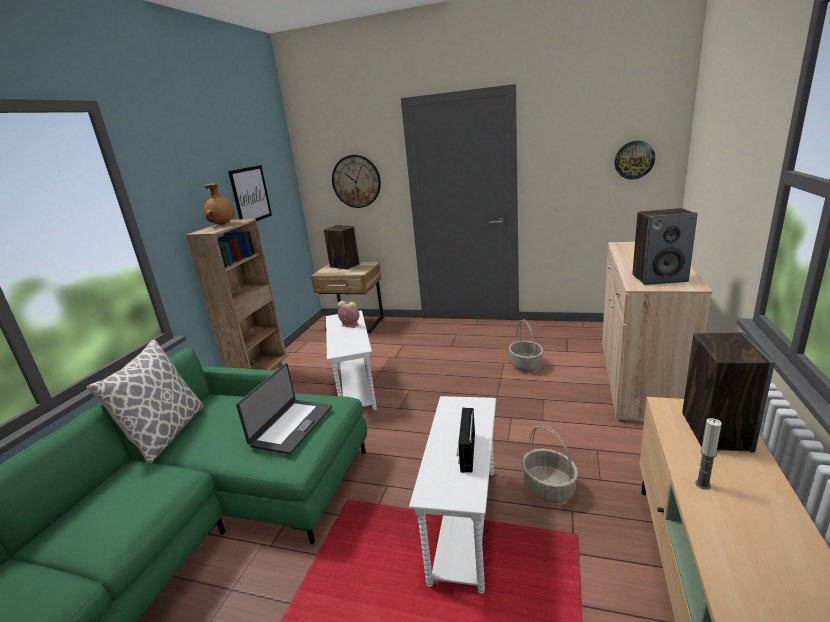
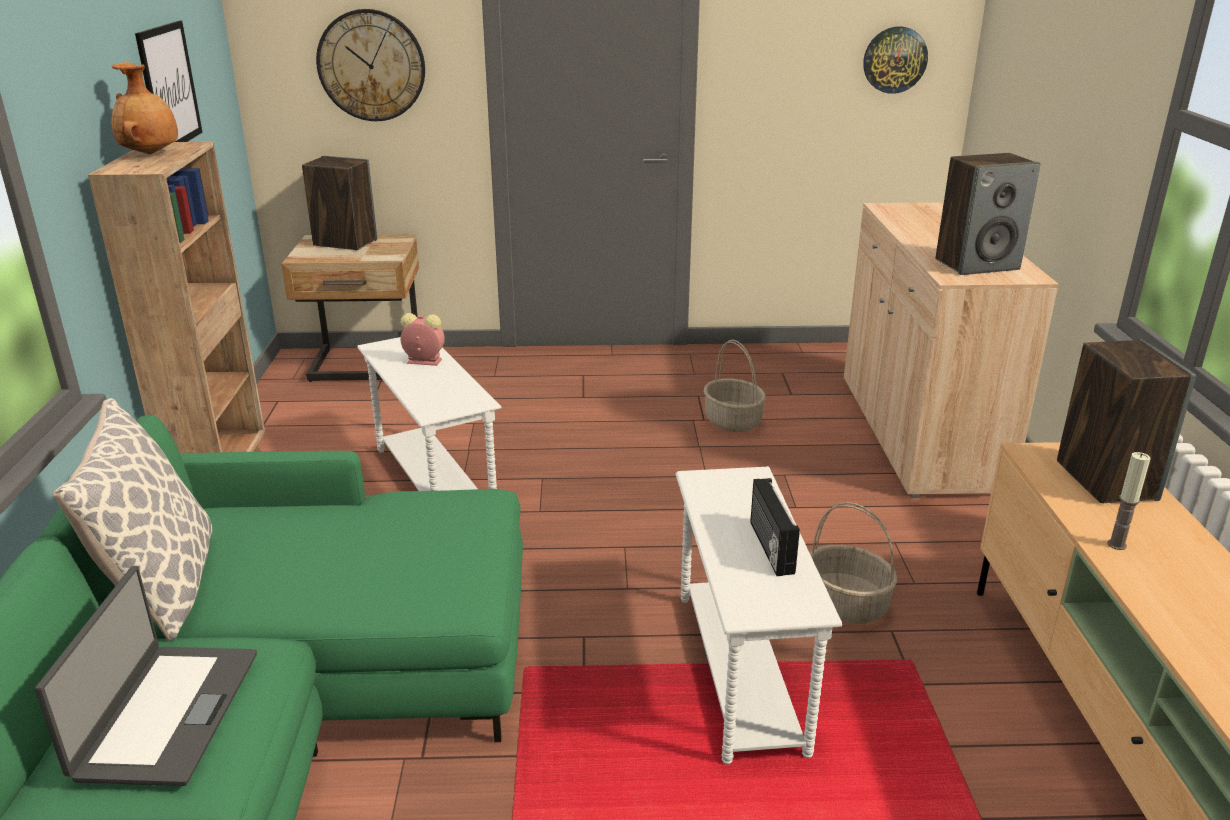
camera: 20 degrees left, 5 degrees up
laptop [236,363,332,454] -> laptop moved to [35,566,257,786]

